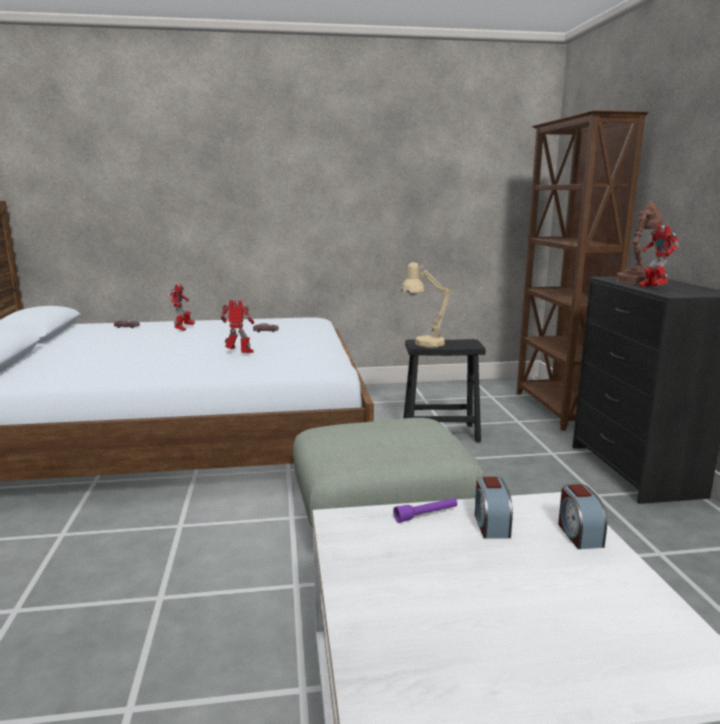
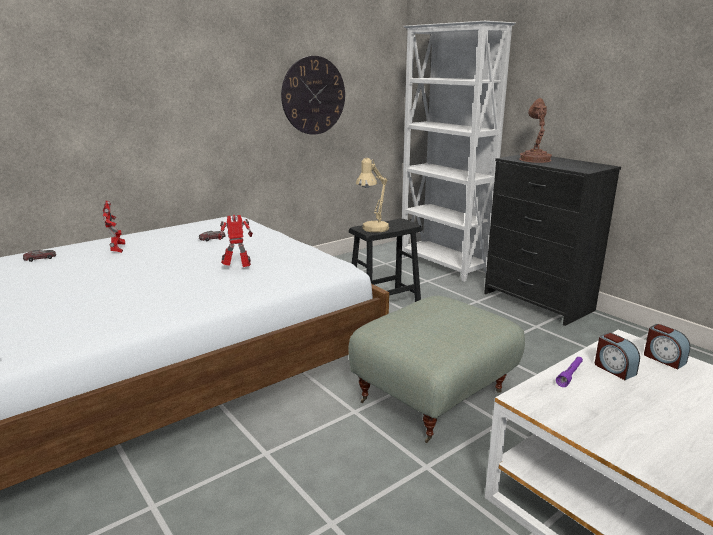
camera: 30 degrees left, 5 degrees up
brown bookcase [517,110,649,431] -> white bookcase [402,21,515,282]
toy robot [639,225,679,287] -> none
none -> wall clock [281,56,345,135]

